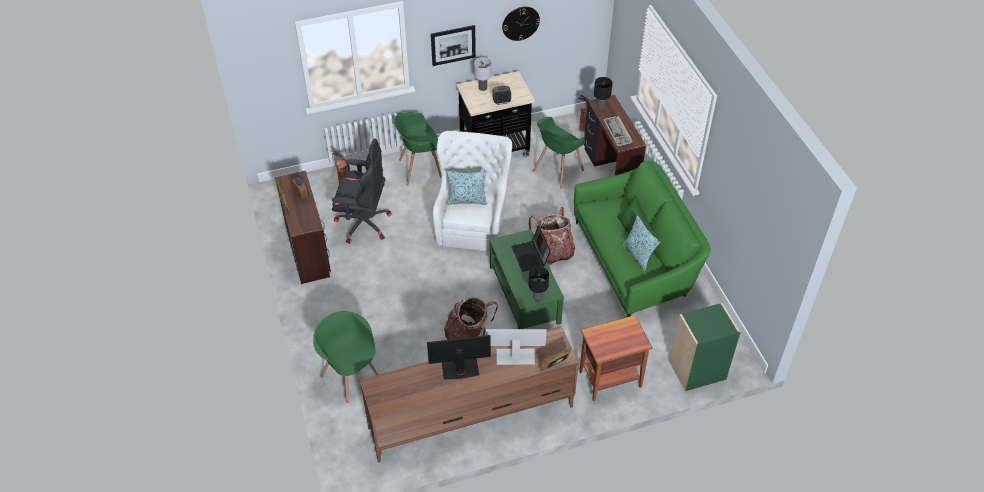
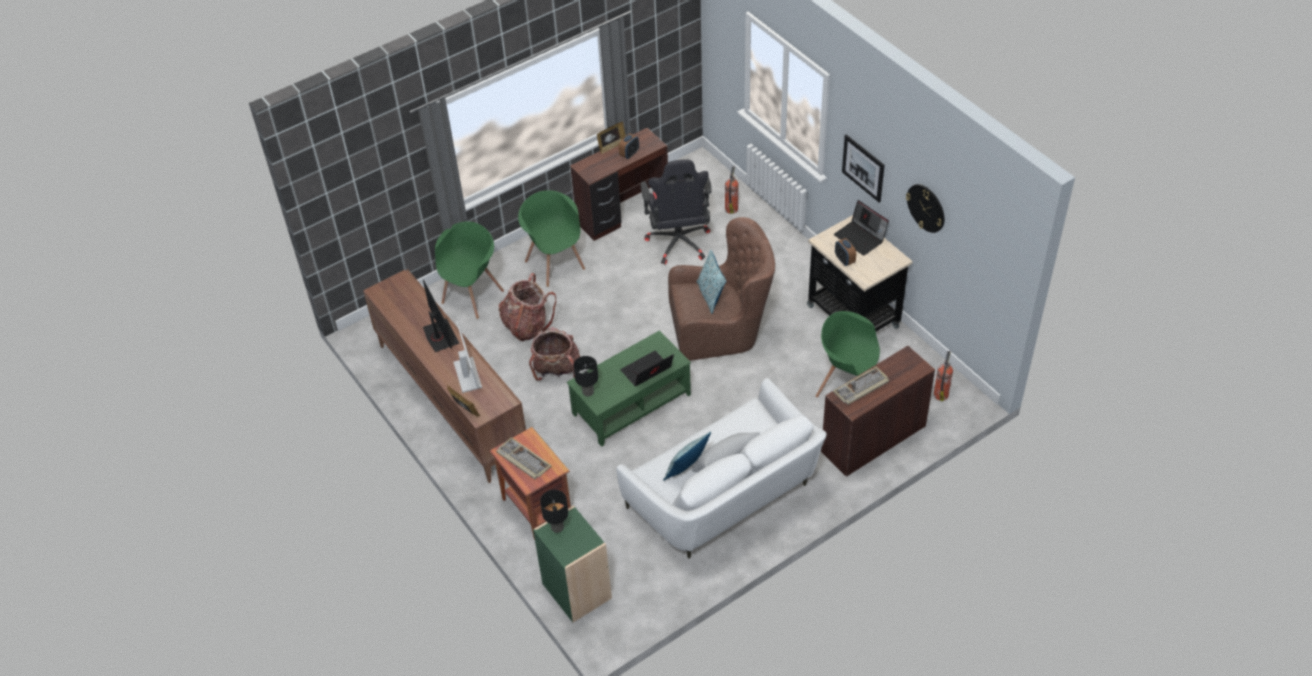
camera: 75 degrees right, 0 degrees up
green chair [394,112,442,185] -> green chair moved to [518,190,585,287]
white armchair [433,131,512,252] -> brown armchair [668,217,775,361]
white table lamp [474,57,492,91] -> laptop [834,200,889,256]
backpack [529,207,575,265] -> backpack moved to [498,273,556,341]
green sofa [574,161,711,317] -> white sofa [616,378,827,559]
black table lamp [594,77,612,110] -> black table lamp moved to [540,490,568,533]
none -> keyboard [496,437,551,479]

